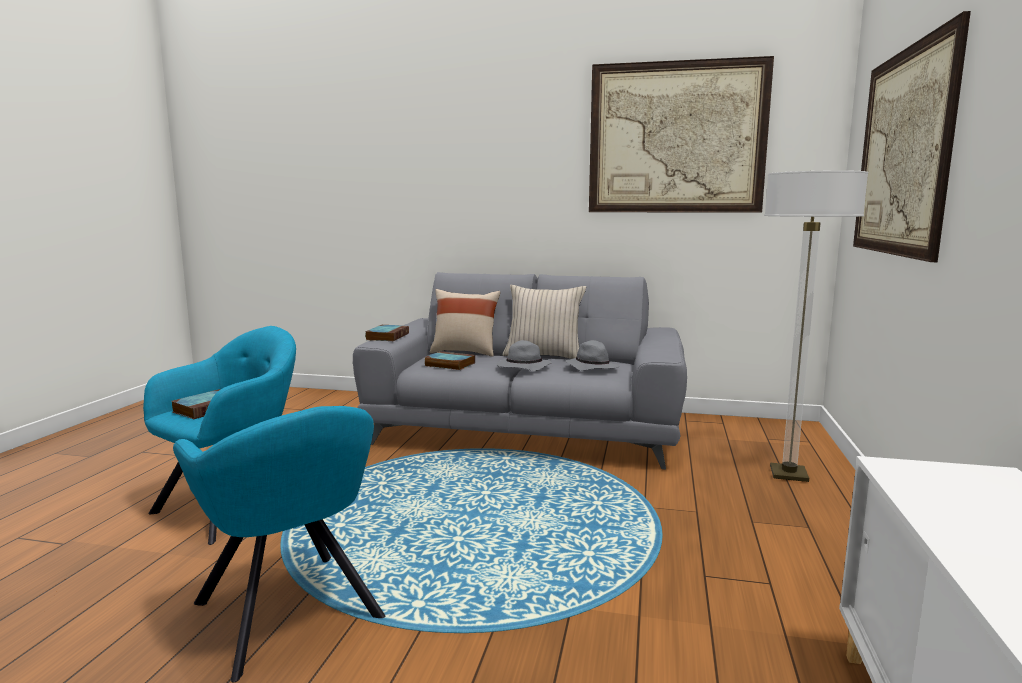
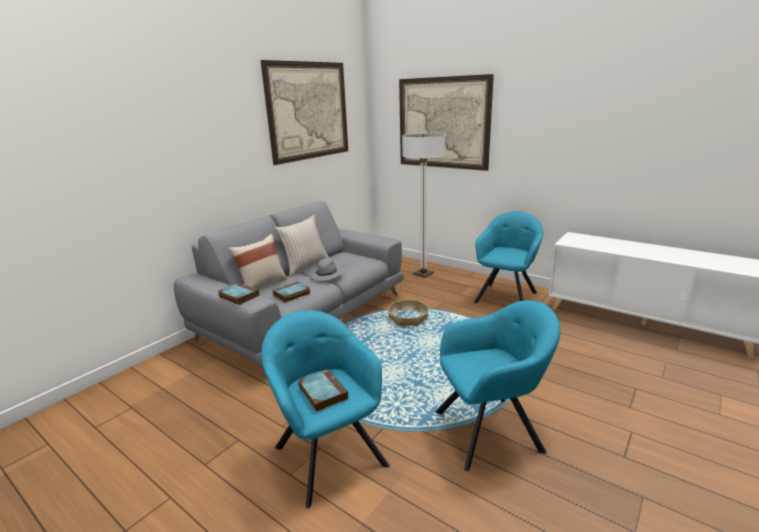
camera: 65 degrees left, 10 degrees up
grey hat [566,340,619,371] -> none
none -> basket [388,299,429,326]
none -> turquoise armchair [473,211,543,303]

